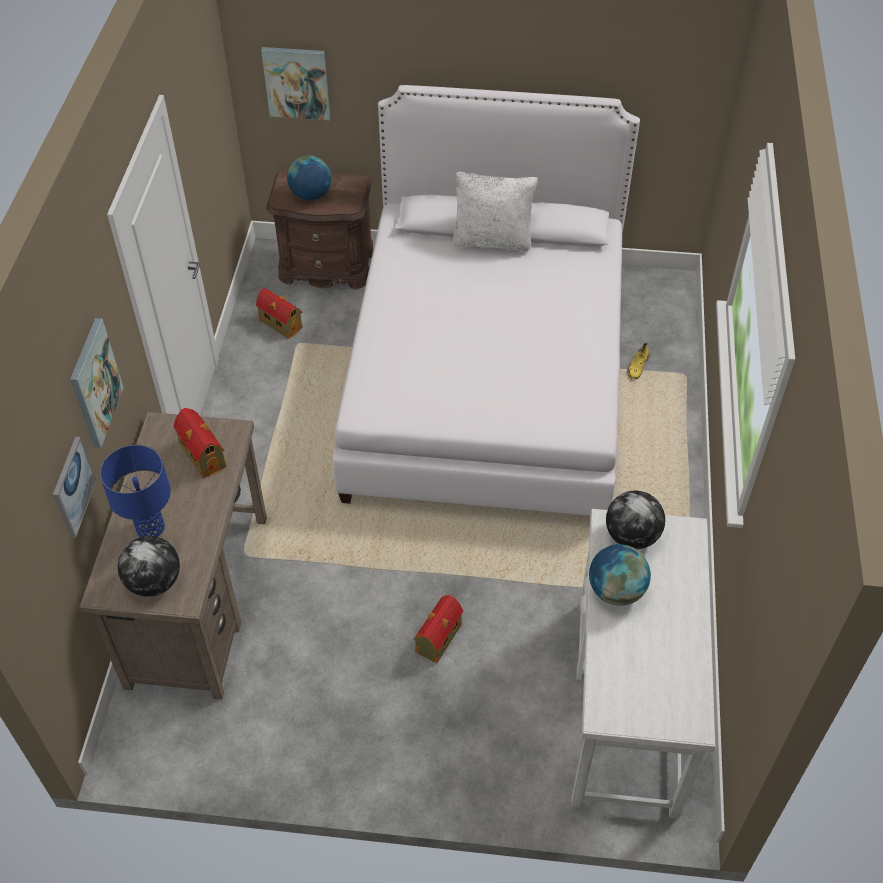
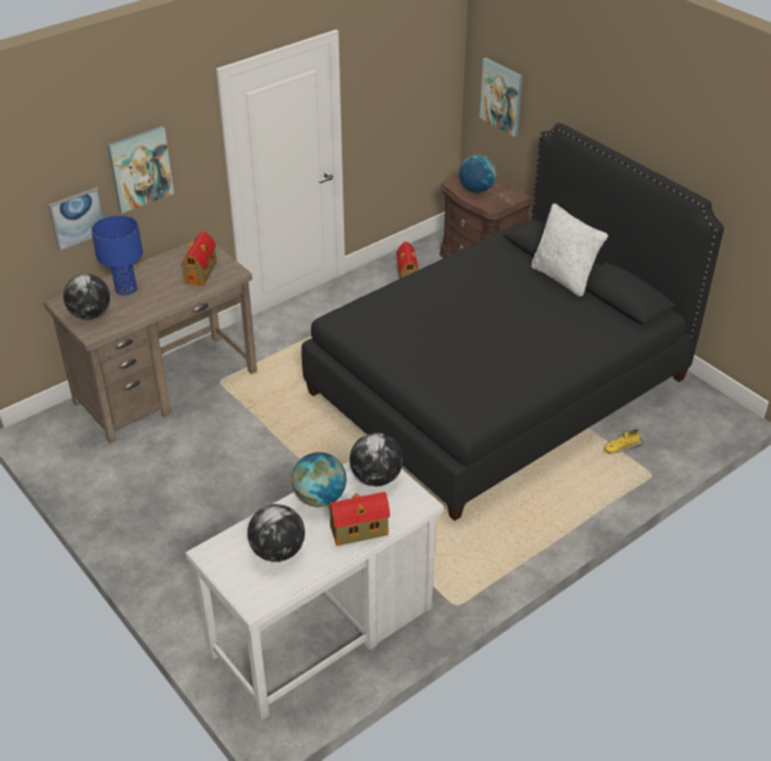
camera: 45 degrees right, 10 degrees down
white bed [333,85,640,516] -> black bed [301,123,724,521]
toy house [414,595,463,663] -> toy house moved to [328,492,390,546]
none -> globe [247,504,305,562]

